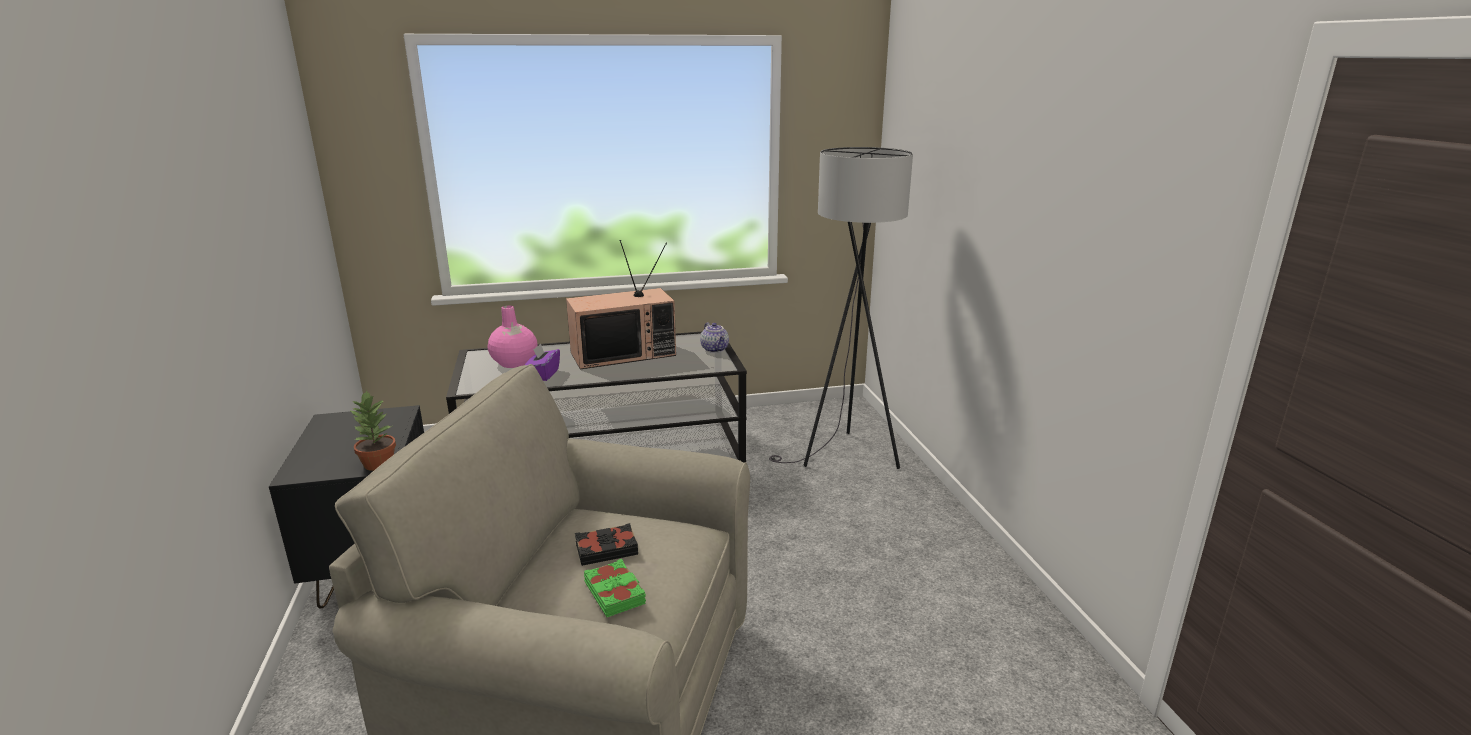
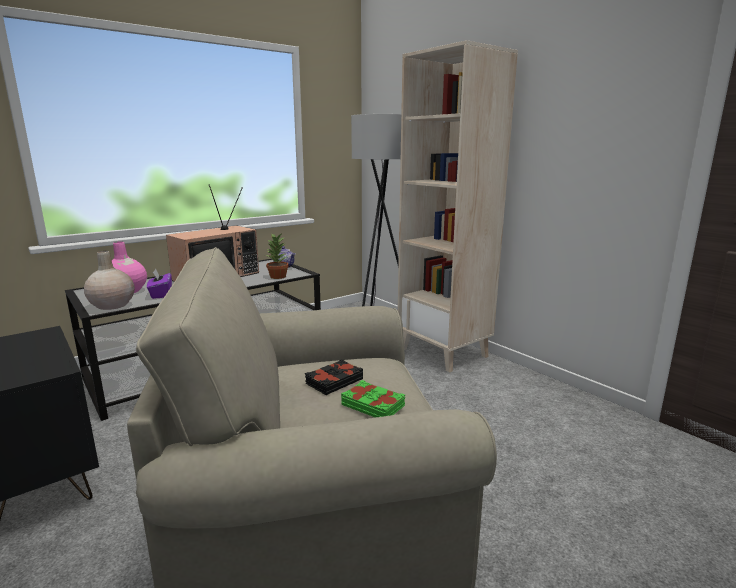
camera: 25 degrees left, 5 degrees down
potted plant [349,390,396,471] -> potted plant moved to [265,234,289,279]
none -> beige vase [84,251,135,310]
none -> beige bookcase [398,40,518,373]

